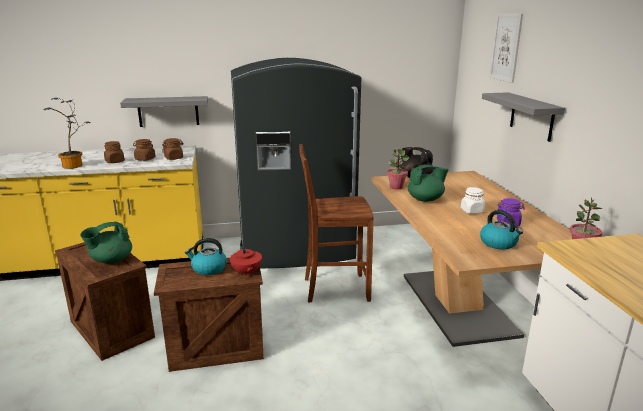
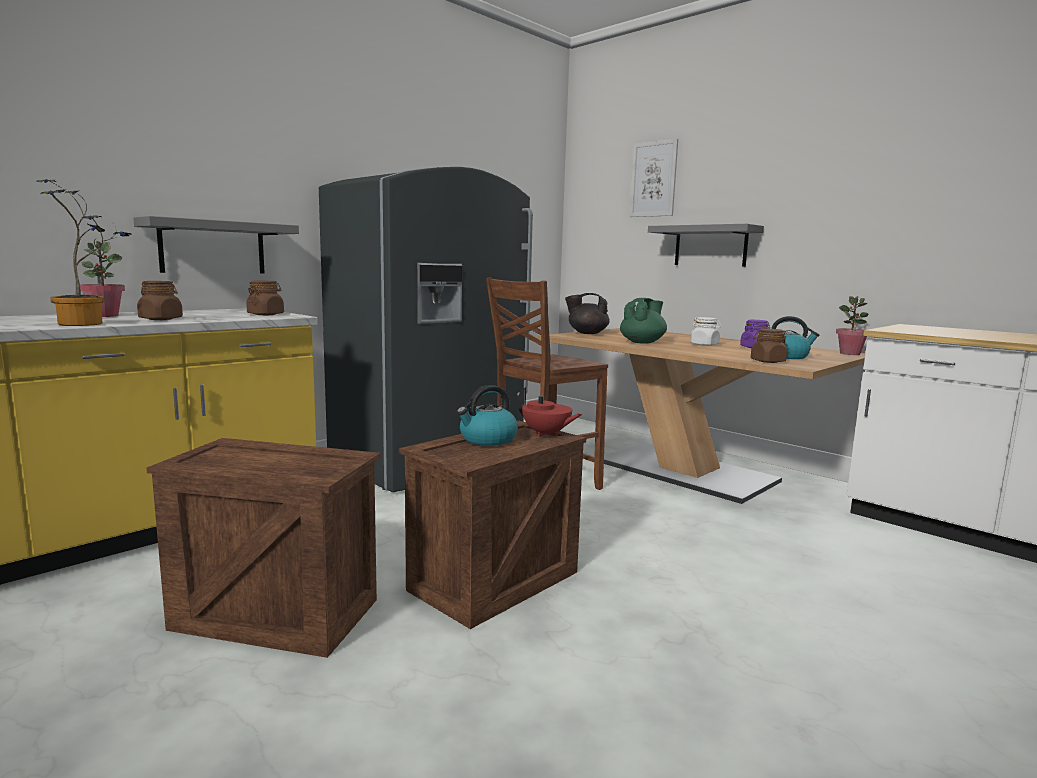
camera: 35 degrees left, 10 degrees down
green teapot [80,221,132,264] -> none
brown jar [133,139,156,161] -> brown jar moved to [751,329,787,363]
potted plant [387,149,409,190] -> potted plant moved to [80,241,125,317]

